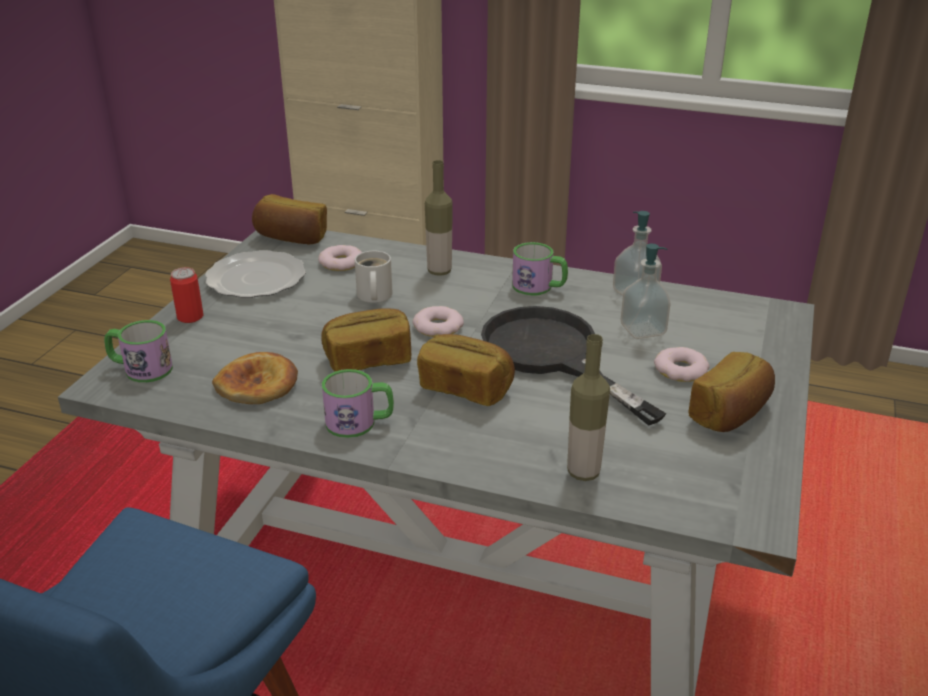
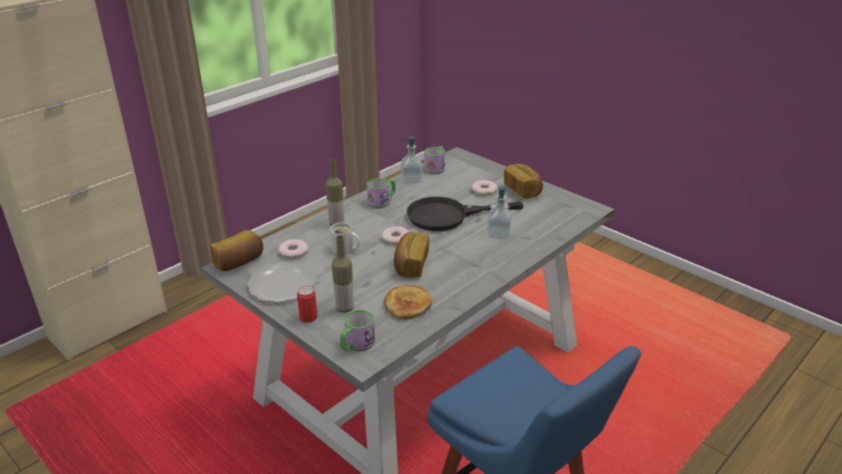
camera: 65 degrees left, 0 degrees up
mug [322,369,394,438] -> mug moved to [424,146,445,174]
bread [417,334,515,406] -> none
bottle [567,334,610,481] -> bottle moved to [332,236,354,313]
soap dispenser [621,244,670,339] -> soap dispenser moved to [487,186,512,239]

